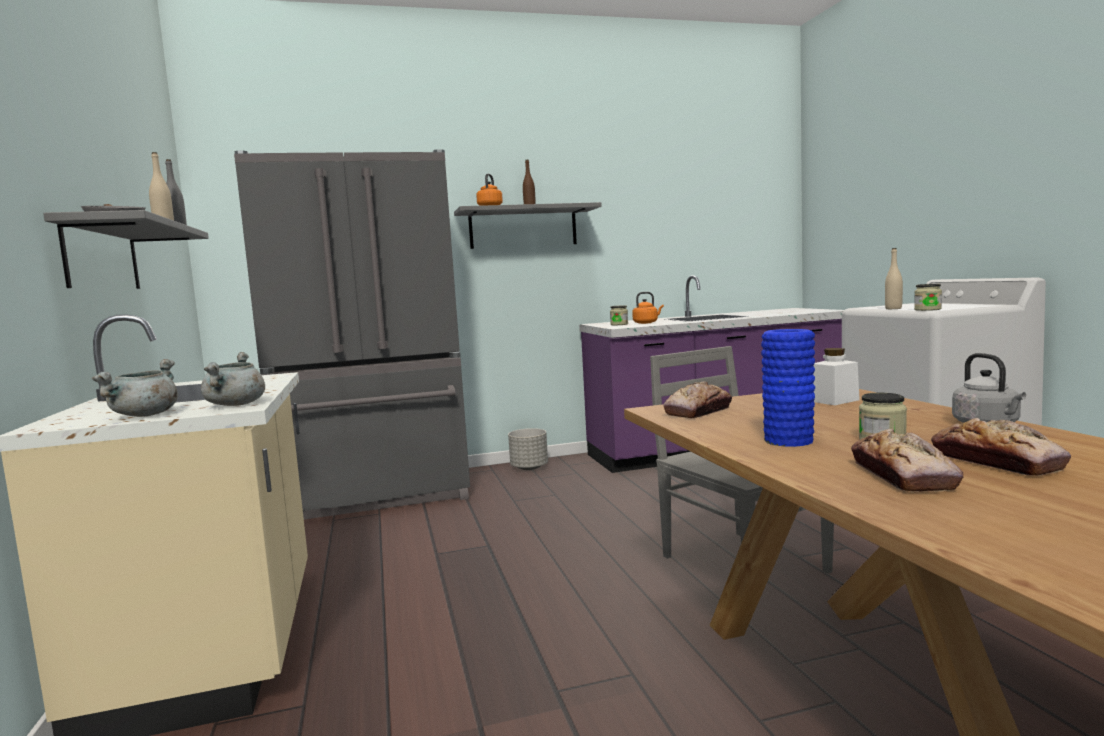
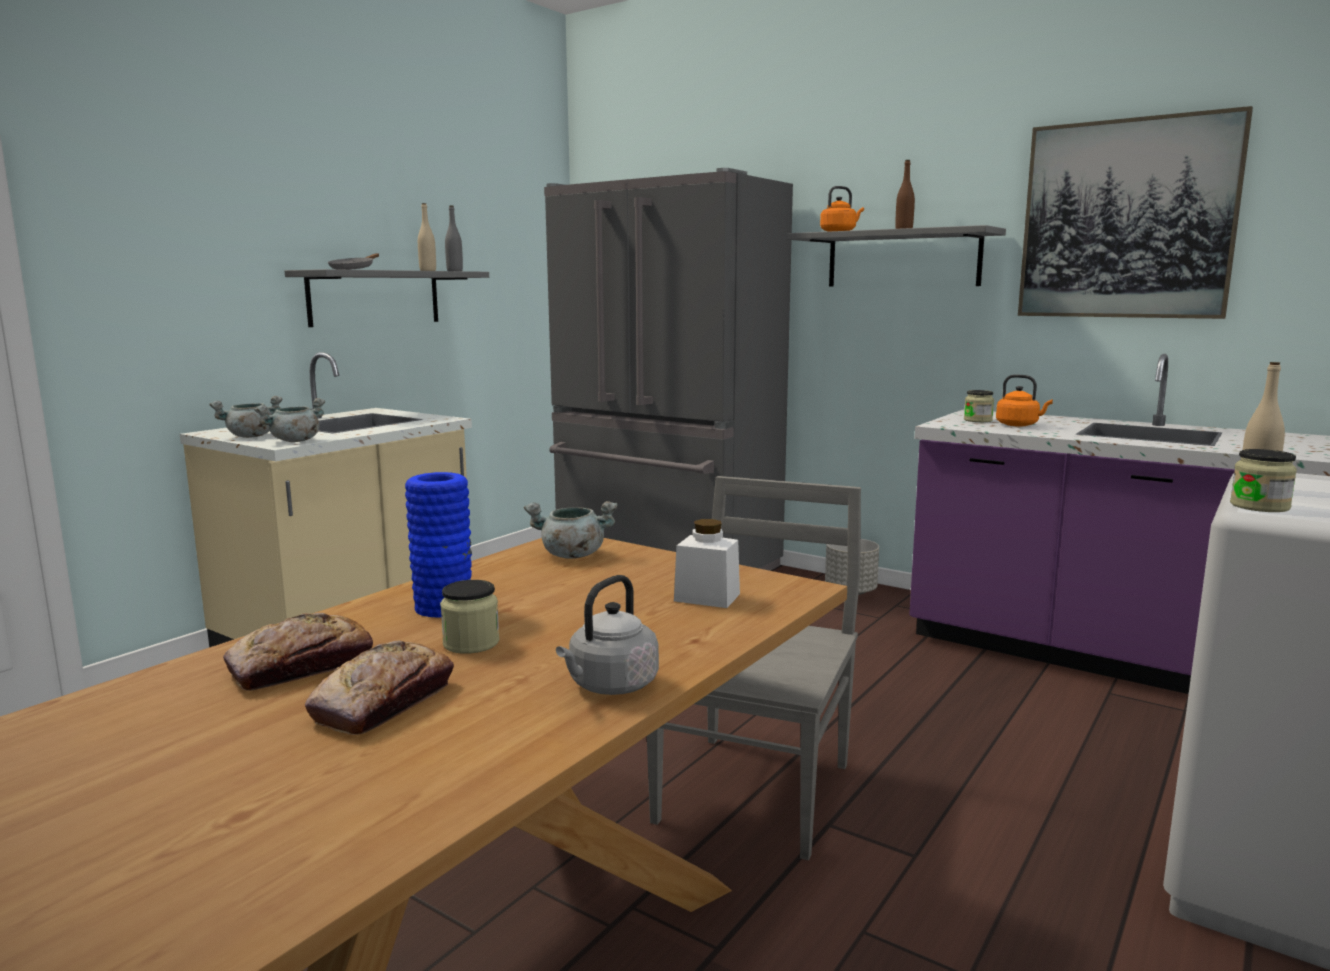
camera: 50 degrees right, 5 degrees up
bread [663,382,732,418] -> grey cooking pot [524,501,618,559]
none -> picture [1018,106,1253,319]

